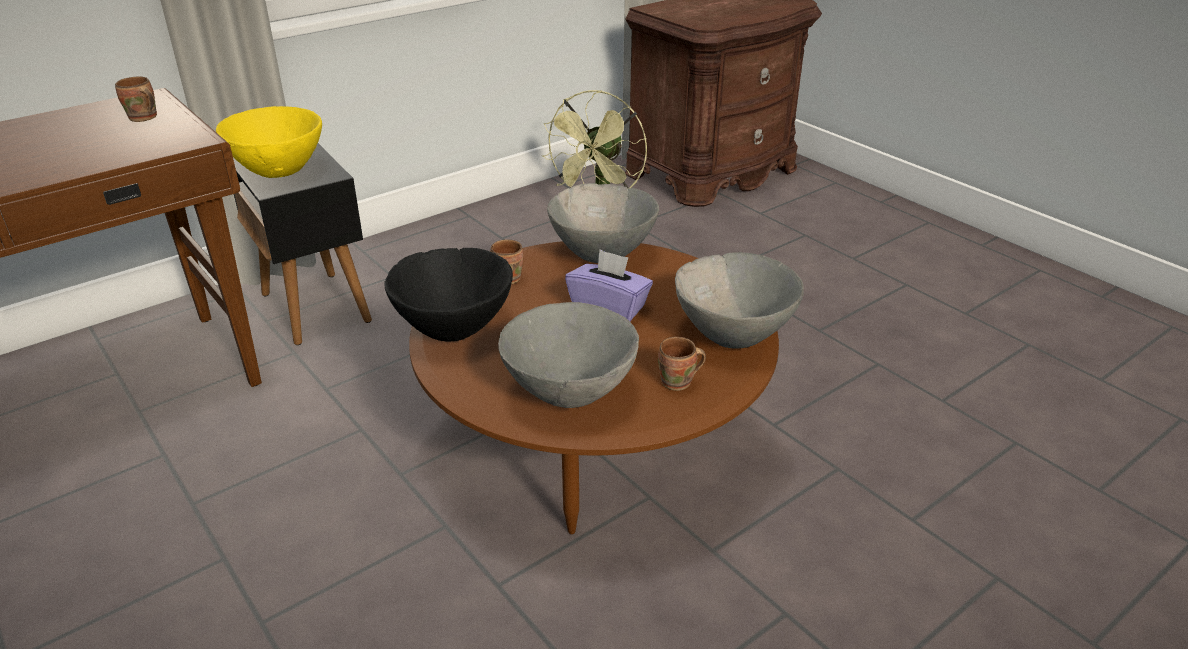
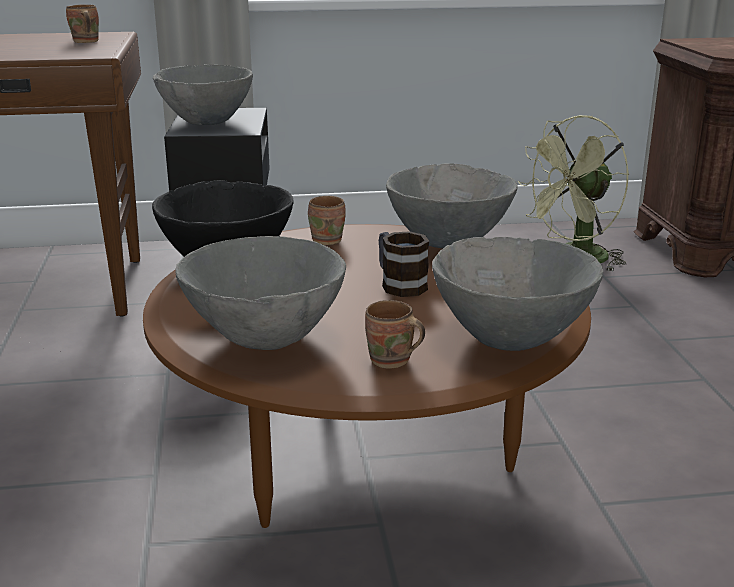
camera: 30 degrees right, 10 degrees down
yellow bowl [216,106,322,178] -> grey bowl [153,65,253,125]
purple tissue box [565,249,653,321] -> mug [379,231,429,297]

